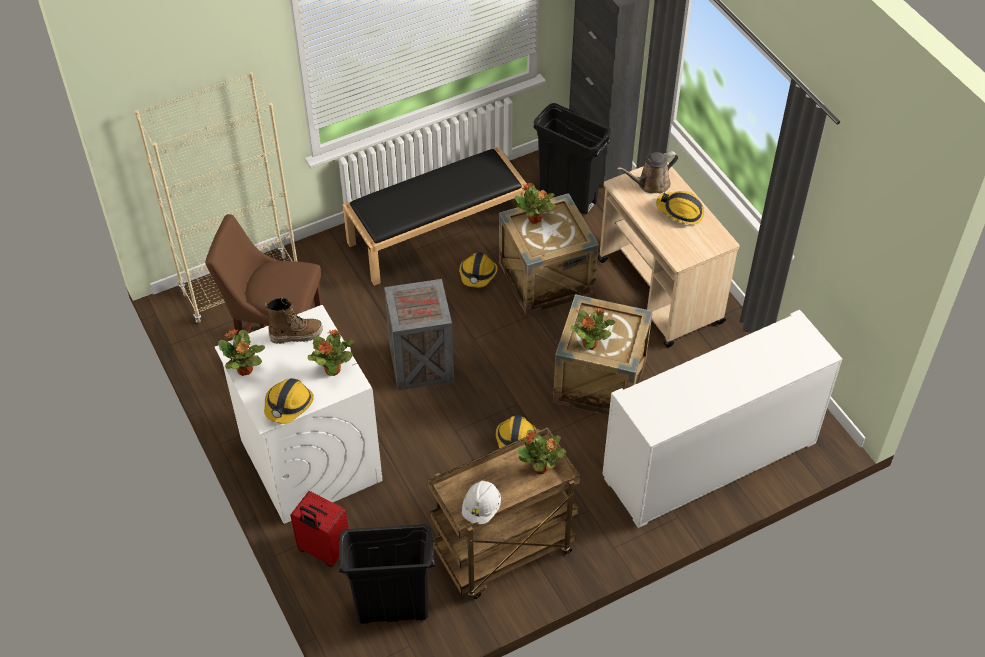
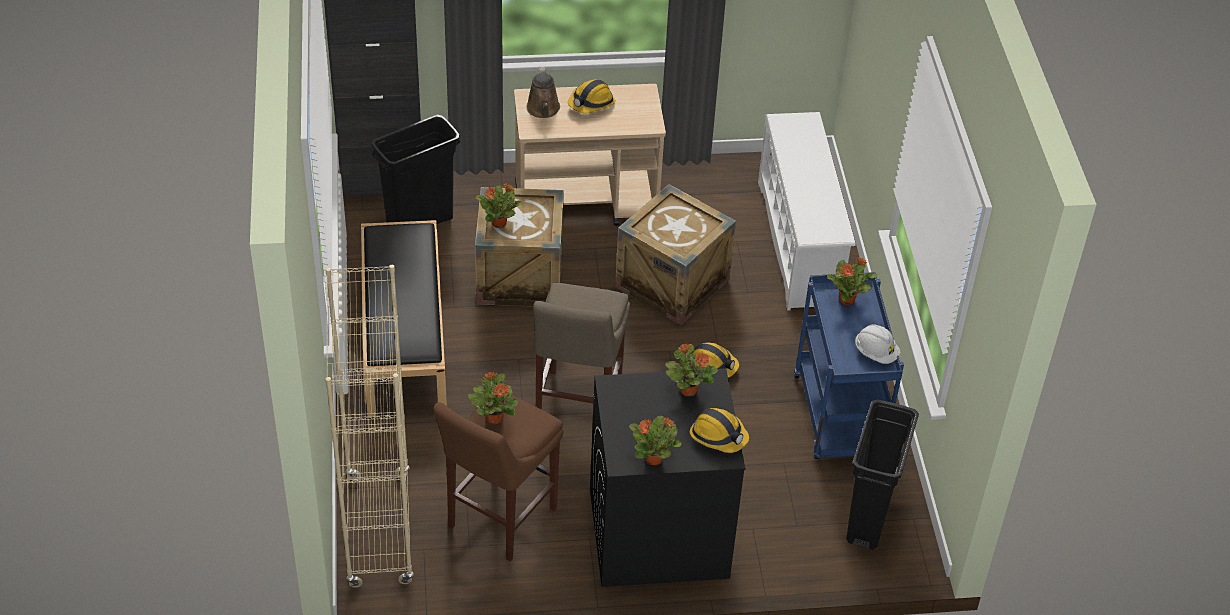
camera: 70 degrees left, 5 degrees down
white washing machine [215,305,383,524] -> black washing machine [590,368,746,587]
boot [265,297,323,344] -> none
red suitcase [290,491,348,567] -> none
crate [384,279,454,390] -> beige stool [533,283,630,409]
brown cart [428,427,581,599] -> blue cart [794,272,904,459]
hard hat [459,252,498,288] -> none
potted plant [570,308,615,350] -> potted plant moved to [468,372,518,424]
white cabinet [602,310,842,528] -> white shoe rack [758,112,856,311]

